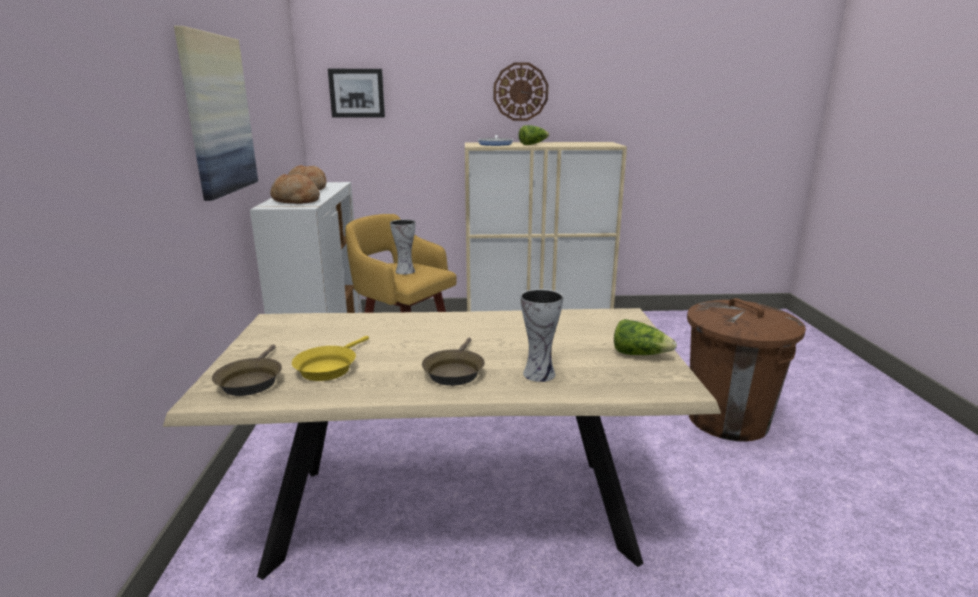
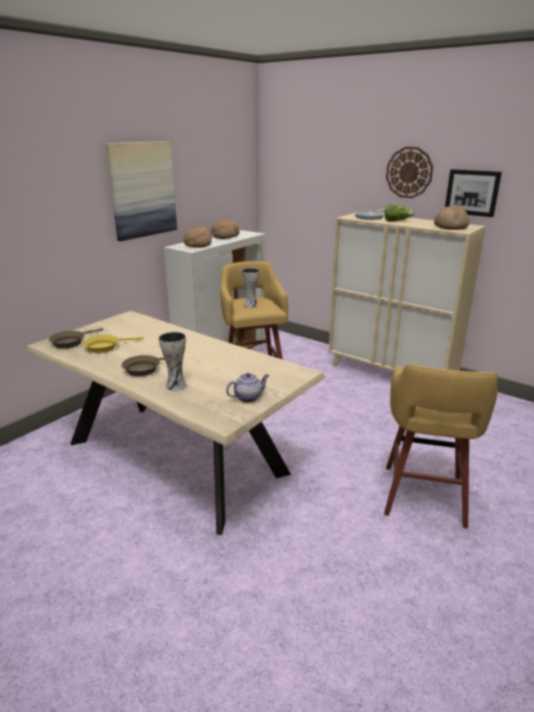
camera: 40 degrees right, 5 degrees up
picture [328,69,385,117] -> picture moved to [445,169,502,217]
lettuce [614,319,677,355] -> teapot [226,373,269,402]
brown trash can [687,298,806,441] -> yellow stool [384,364,498,529]
none -> bread [434,206,470,230]

